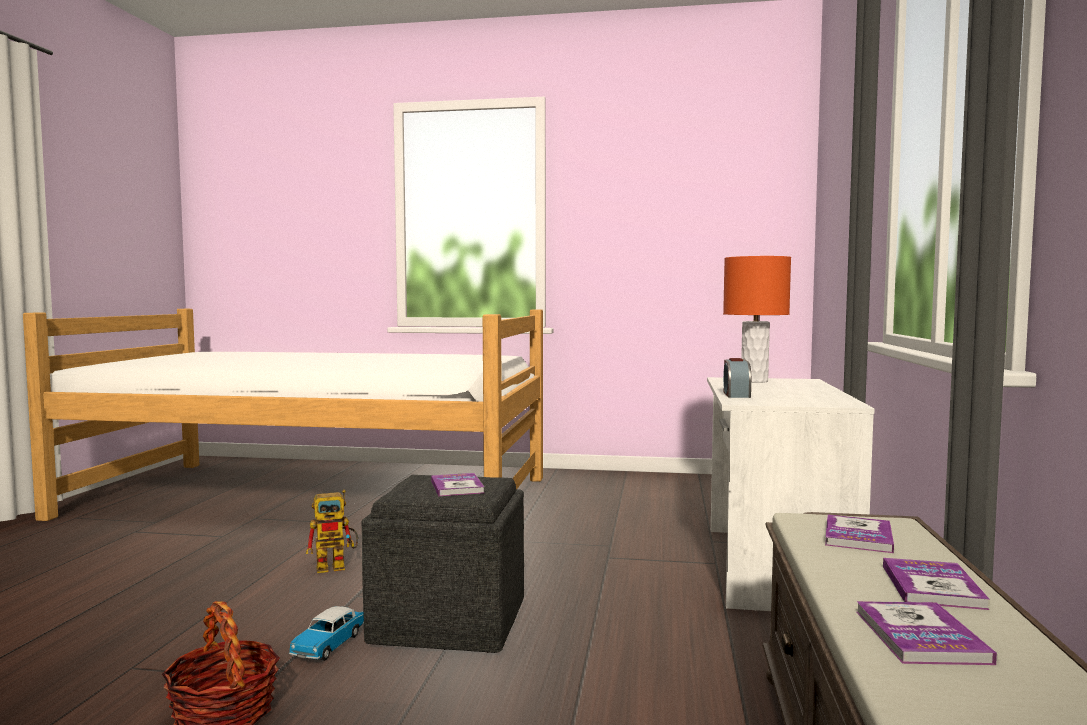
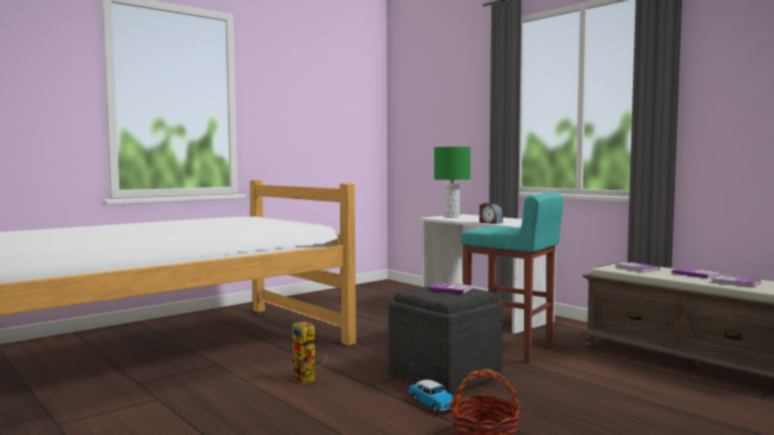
camera: 50 degrees left, 0 degrees up
toy robot [306,490,358,573] -> toy robot turned 120 degrees clockwise [292,321,327,384]
orange table lamp [723,256,791,383] -> green table lamp [434,147,471,218]
none -> turquoise stool [460,193,564,363]

